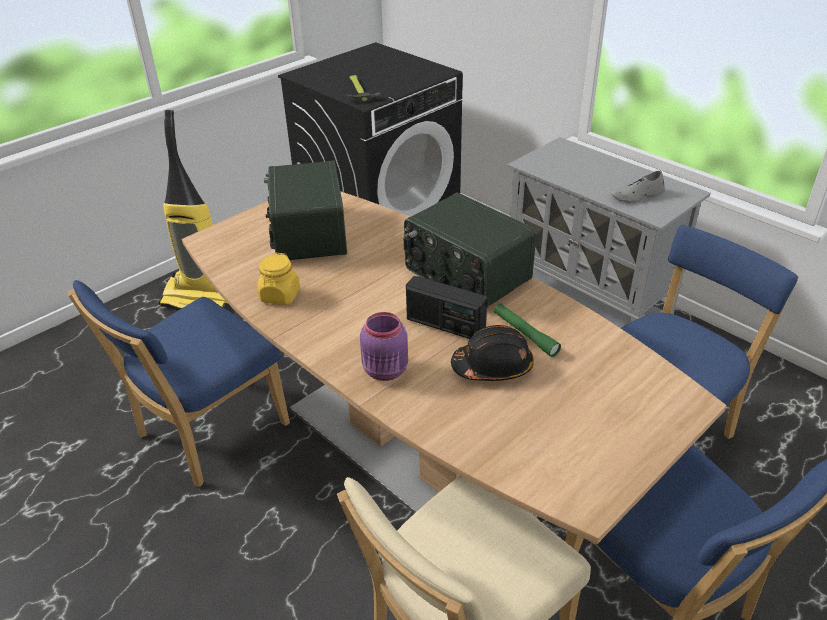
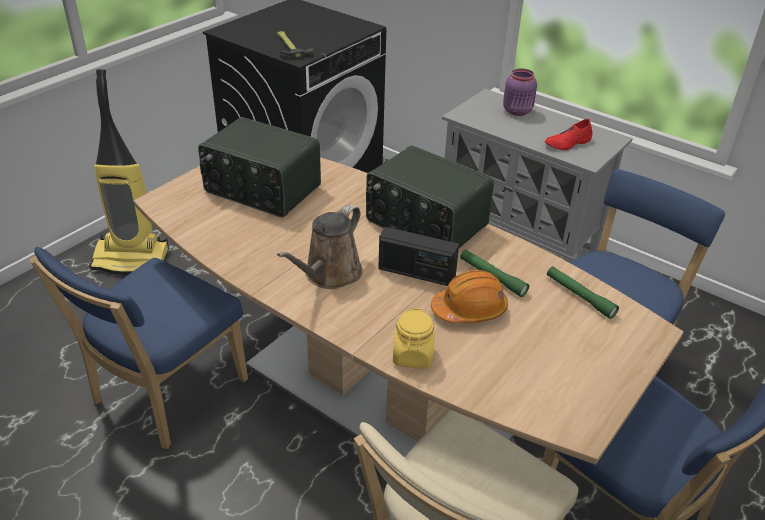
camera: 10 degrees left, 0 degrees up
yellow jar [257,253,300,305] -> yellow jar moved to [393,308,435,368]
radio [264,160,347,260] -> radio turned 45 degrees counterclockwise [198,117,321,218]
purple jar [360,312,408,381] -> purple jar moved to [503,68,537,116]
black hard hat [451,325,534,381] -> orange hard hat [431,270,508,323]
grey shoe [611,170,665,203] -> red shoe [545,119,593,150]
none -> brown watering can [277,205,363,289]
none -> green flashlight [547,266,619,319]

